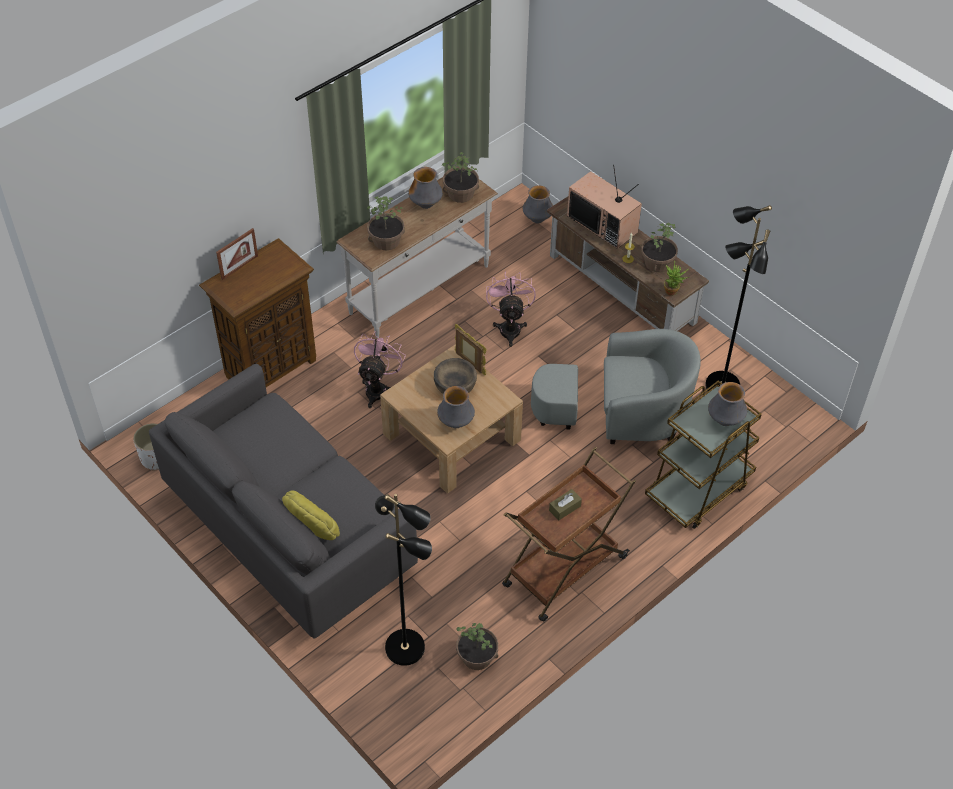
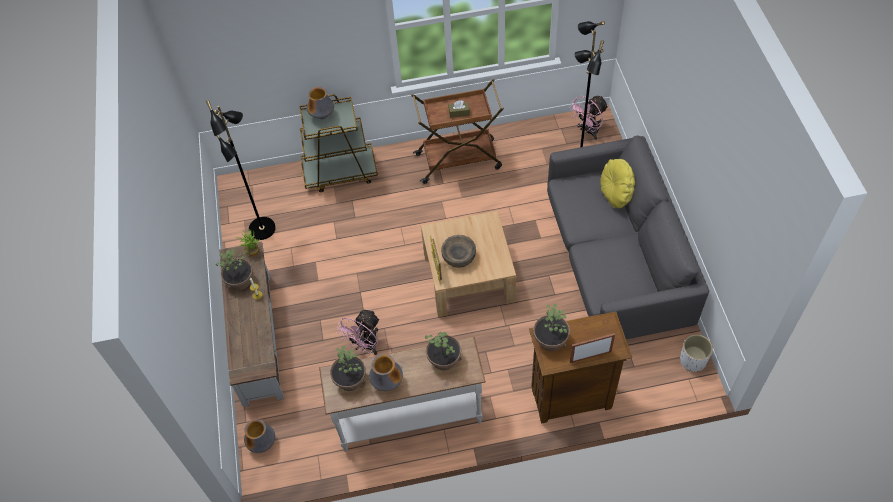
camera: 145 degrees left, 5 degrees up
pink fan [354,331,406,408] -> pink fan moved to [569,96,608,140]
vase [437,386,475,428] -> none
potted plant [456,623,498,670] -> potted plant moved to [533,304,570,351]
grey armchair [531,329,701,444] -> none
television [567,165,642,249] -> none

